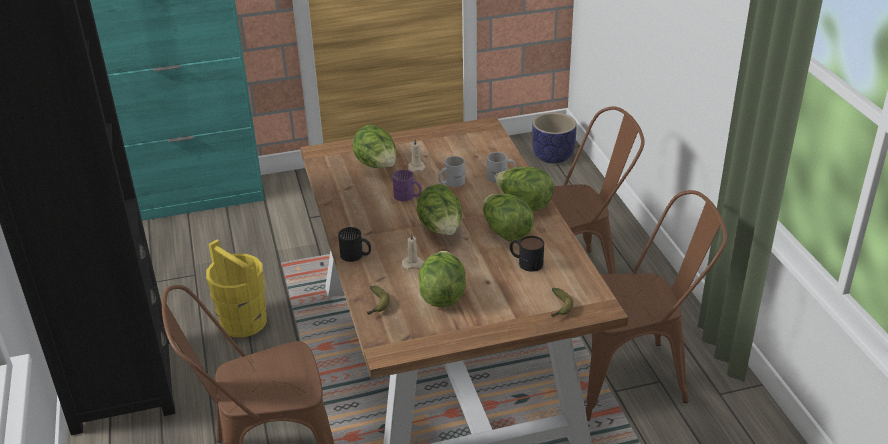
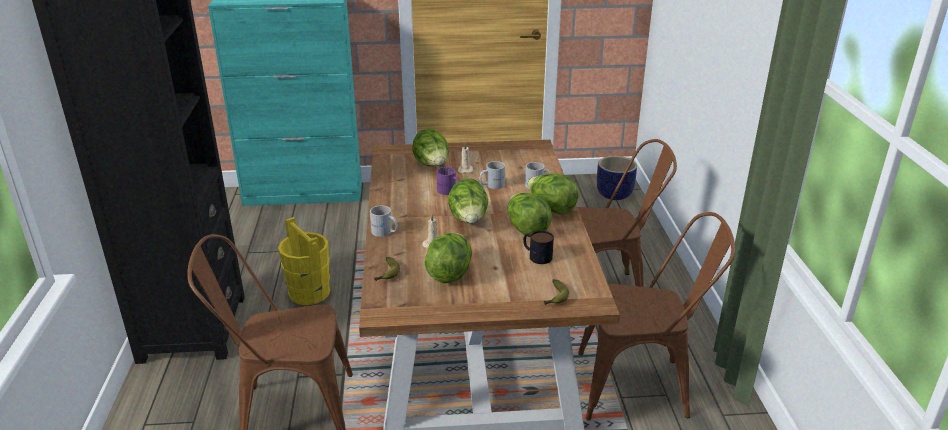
camera: 10 degrees right, 5 degrees down
black mug [338,227,371,262] -> white mug [370,206,398,237]

